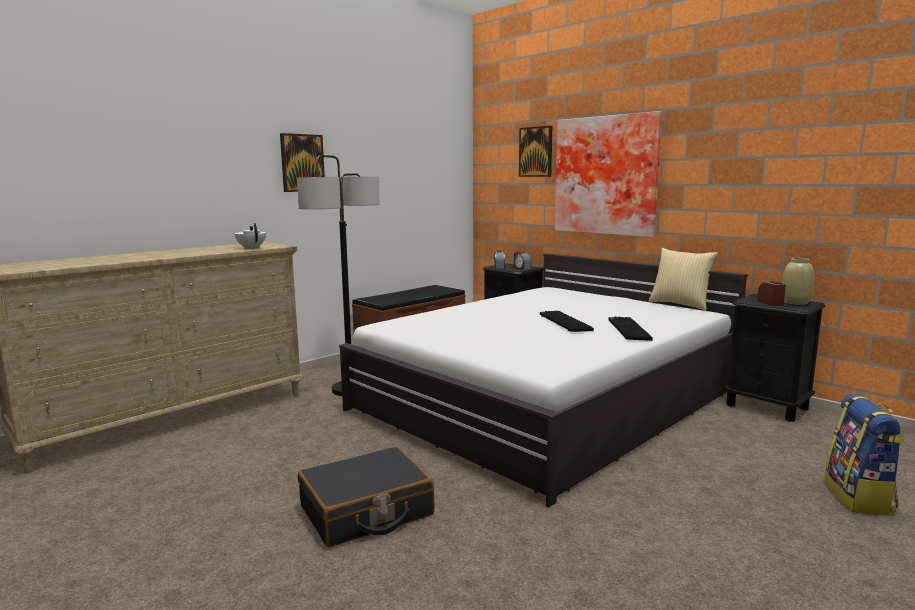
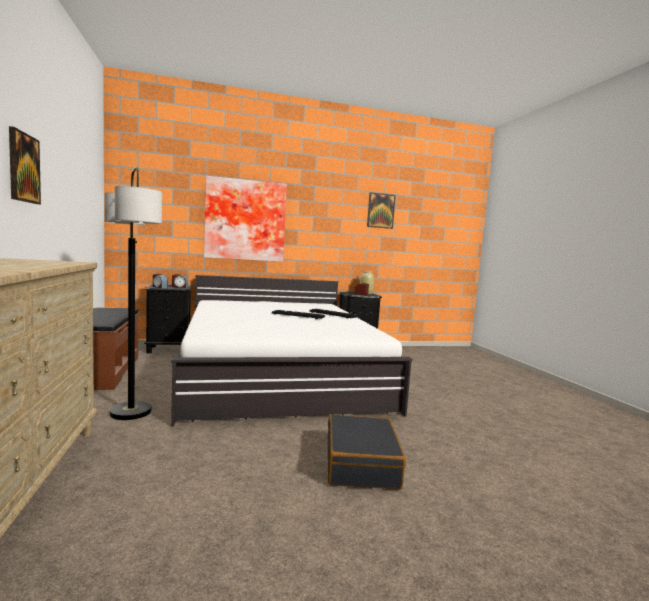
camera: 60 degrees left, 5 degrees down
white teapot [234,223,266,249] -> none
picture [519,126,552,177] -> picture moved to [367,192,396,229]
pillow [649,248,719,311] -> none
backpack [824,394,904,516] -> none

